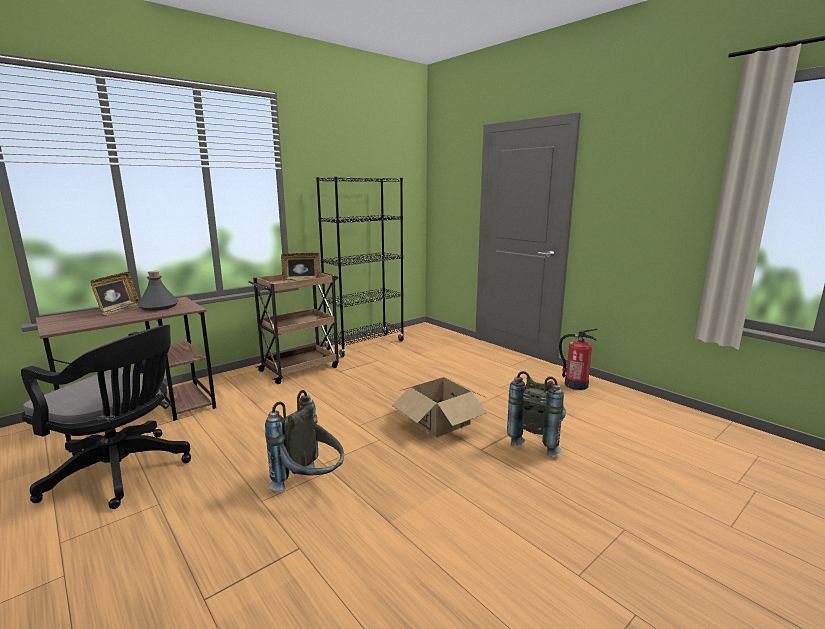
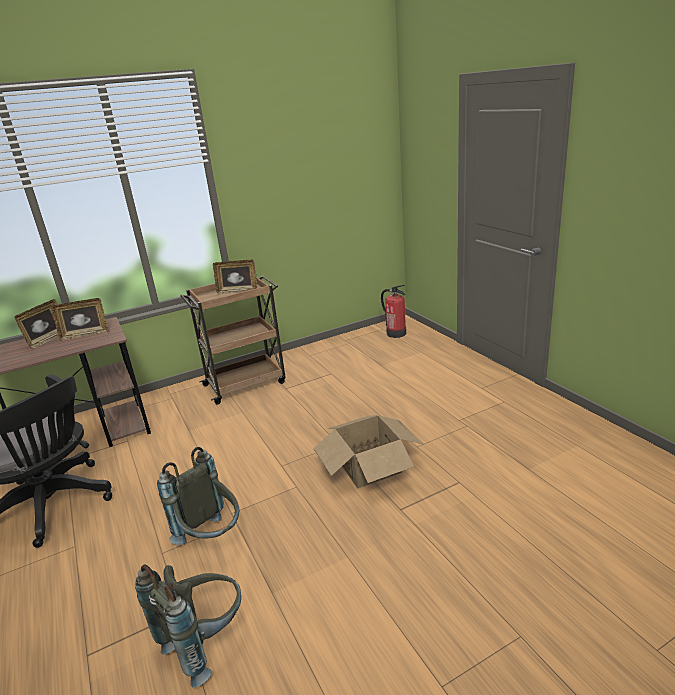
camera: 15 degrees right, 10 degrees up
grey bottle [137,271,179,311] -> picture frame [51,298,108,340]
black bookcase [316,177,404,357] -> none
grey backpack [507,371,566,456] -> grey backpack moved to [135,564,241,688]
fire extinguisher [559,329,598,390] -> fire extinguisher moved to [381,285,406,338]

